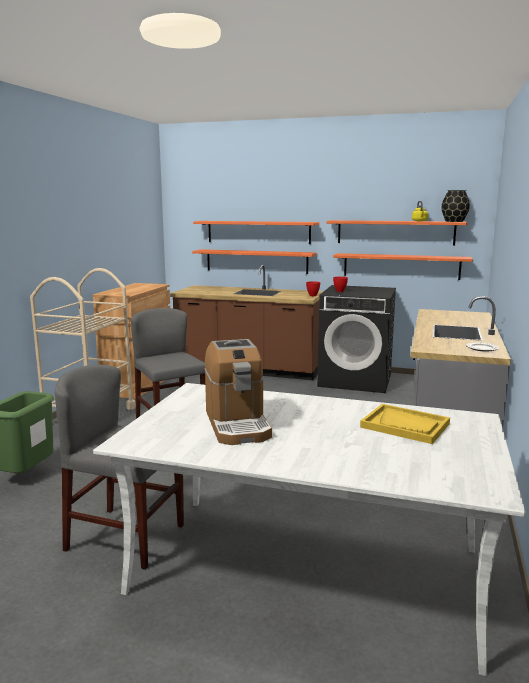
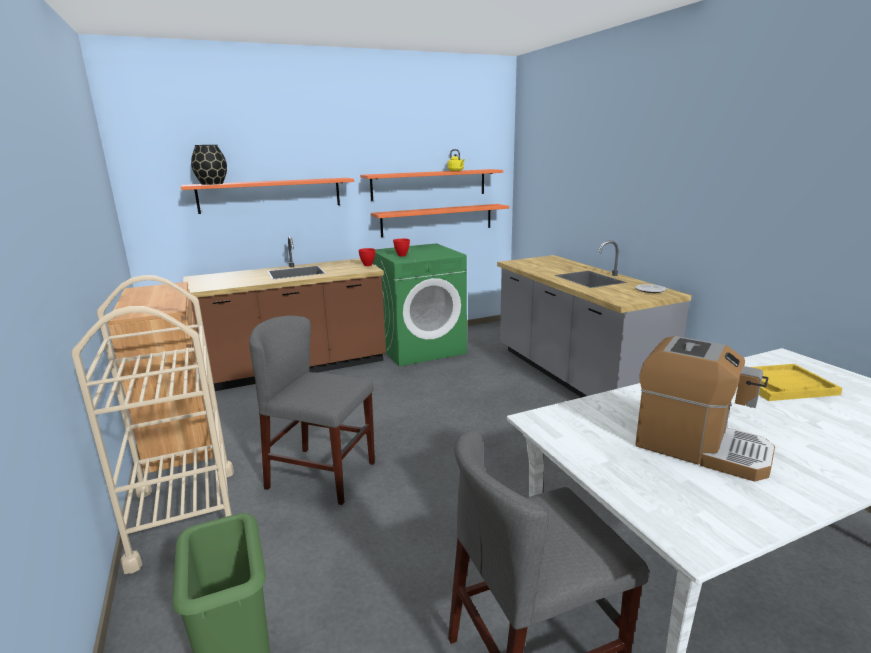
camera: 40 degrees left, 5 degrees up
orange shelf [192,249,317,274] -> none
black washing machine [317,285,396,393] -> green washing machine [372,243,467,366]
black vase [442,190,470,222] -> black vase moved to [191,145,227,185]

